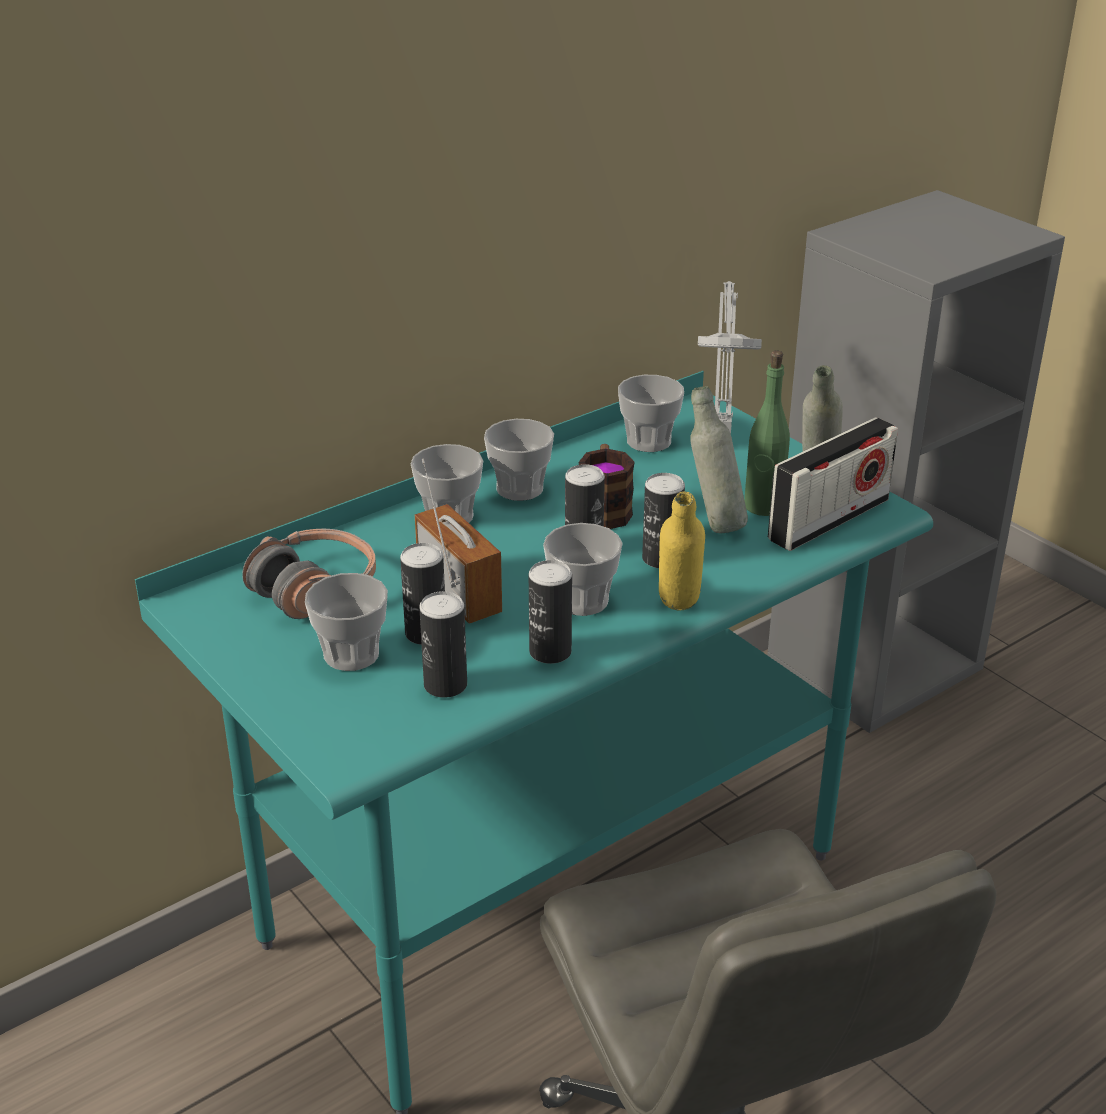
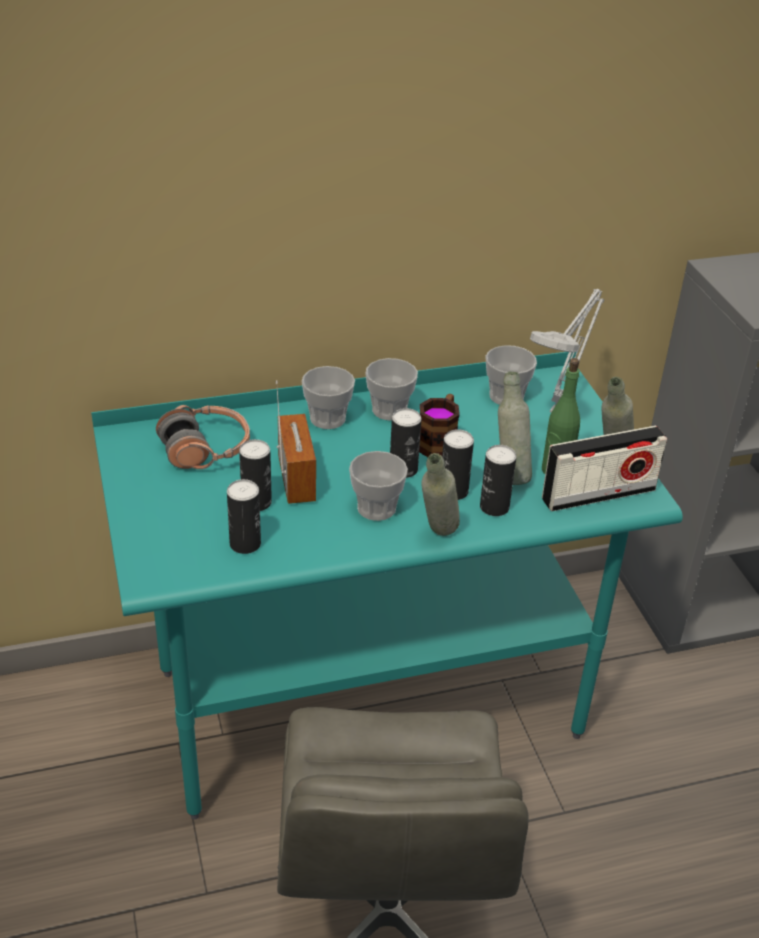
camera: 20 degrees right, 5 degrees up
cup [305,573,388,671] -> none
can [529,560,572,664] -> can moved to [480,445,516,516]
yellow bottle [659,491,705,611] -> grey bottle [421,453,460,536]

